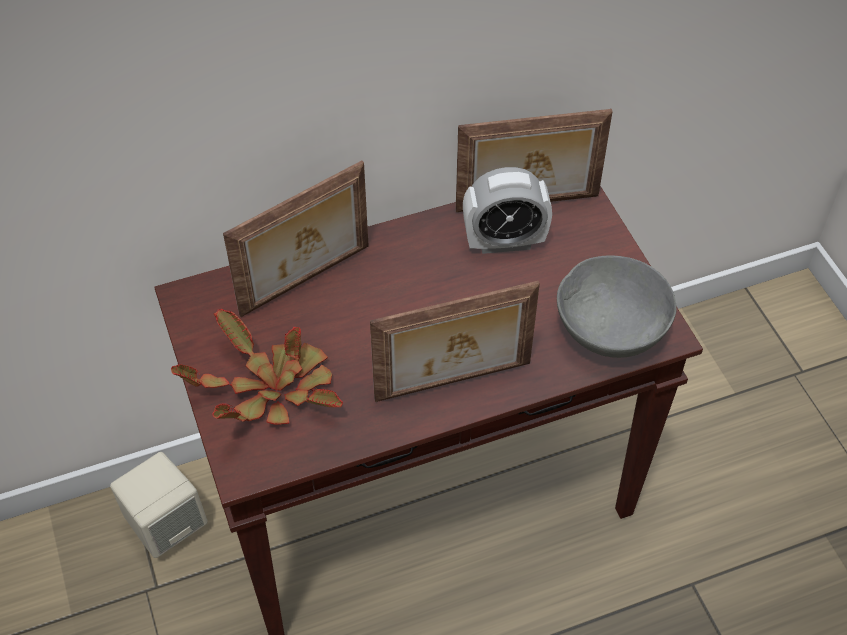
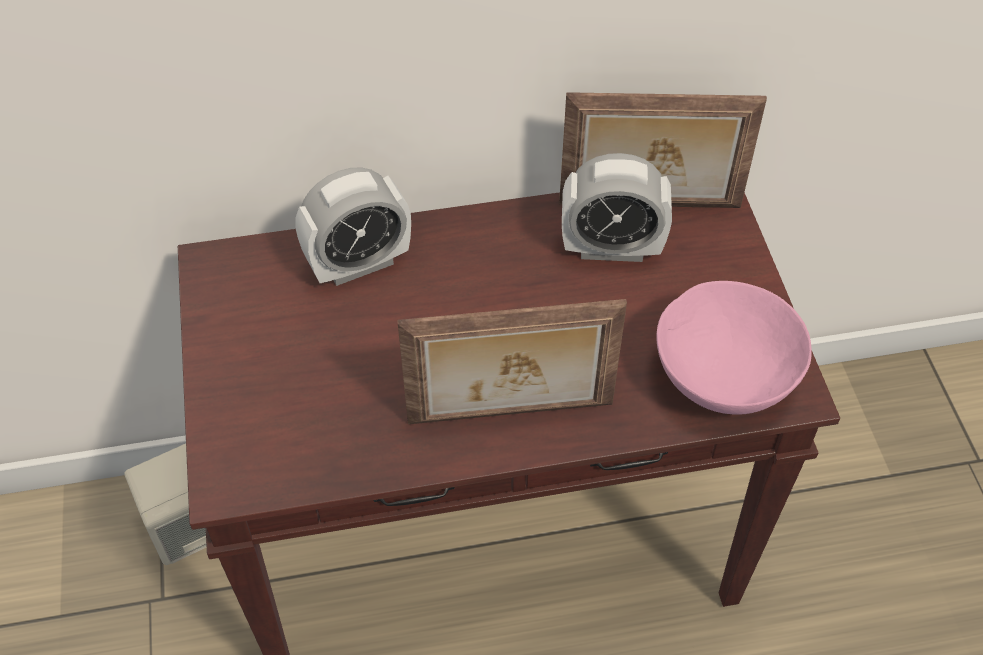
camera: 10 degrees right, 0 degrees up
potted plant [171,309,343,425] -> none
picture frame [223,161,369,317] -> alarm clock [296,167,411,286]
grey bowl [557,255,677,358] -> pink bowl [656,281,812,415]

